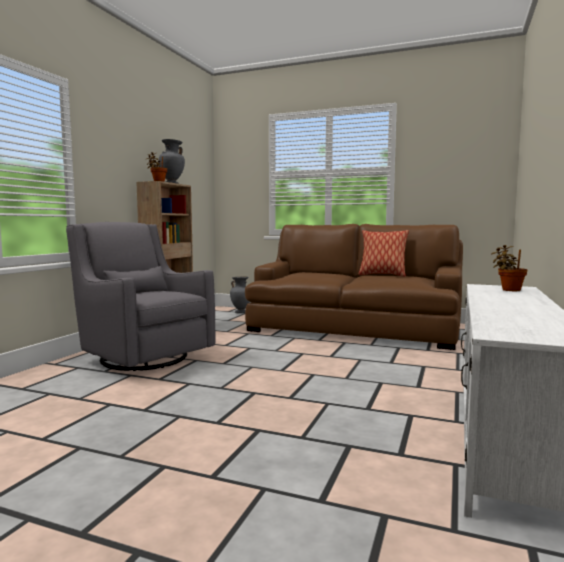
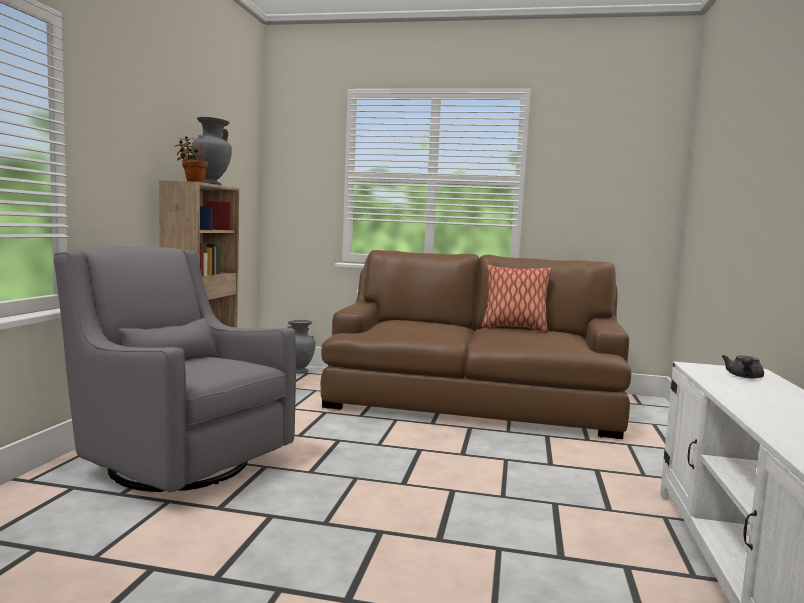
camera: 10 degrees left, 0 degrees up
potted plant [491,245,528,291] -> grey teapot [722,355,764,379]

